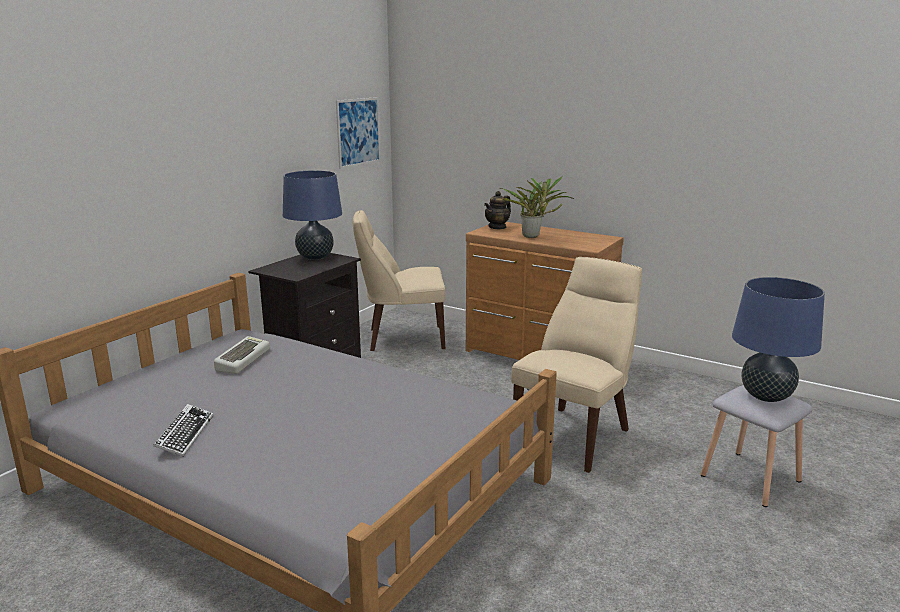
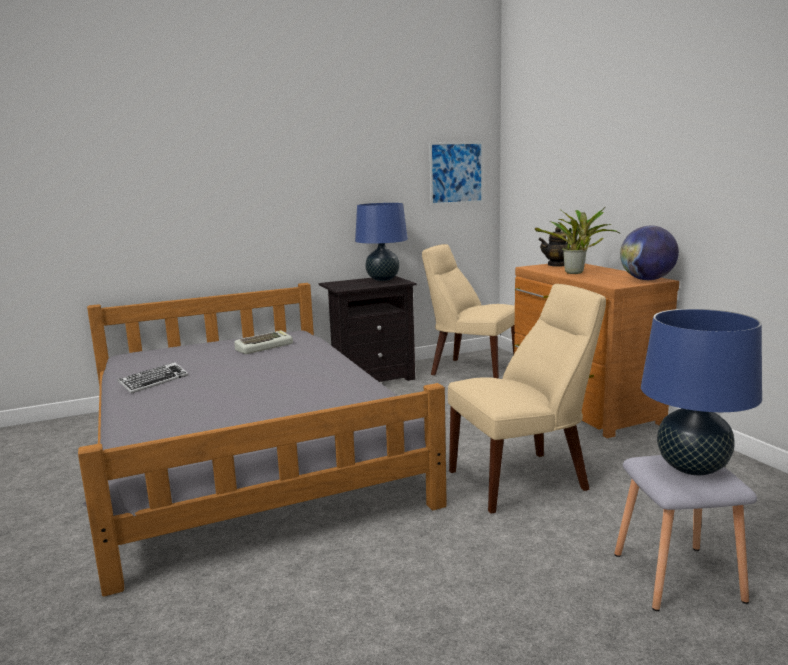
camera: 35 degrees right, 5 degrees down
none -> globe [620,226,679,280]

